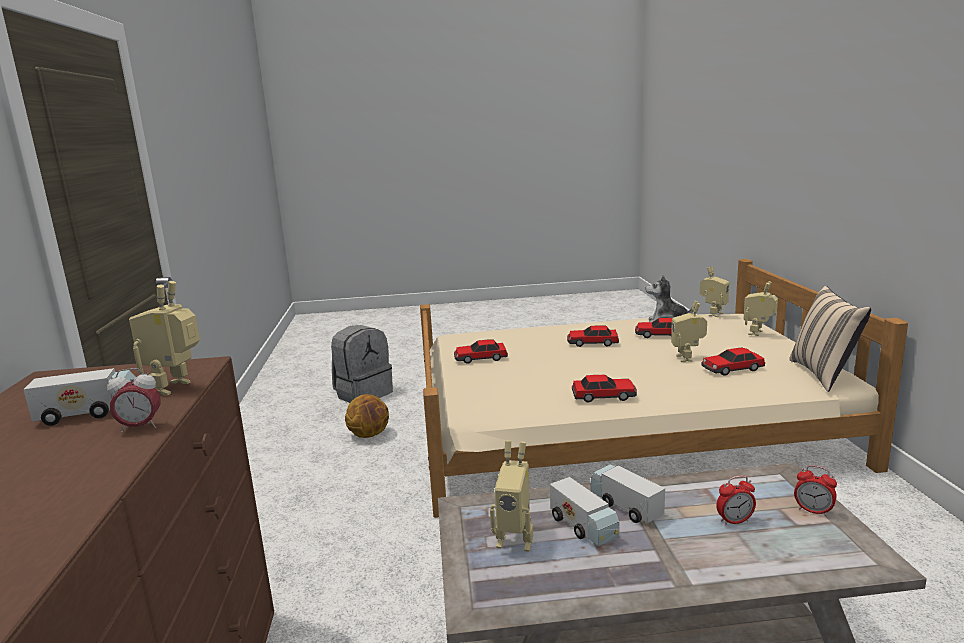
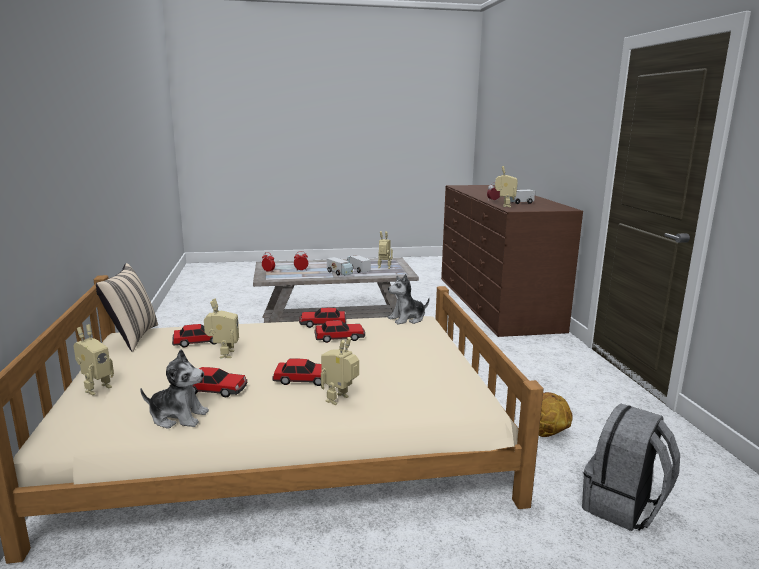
camera: 175 degrees right, 0 degrees up
toy car [454,339,508,364] -> toy car moved to [314,320,365,343]
toy robot [700,266,730,317] -> toy robot moved to [321,337,359,405]
none -> plush toy [388,274,430,324]

